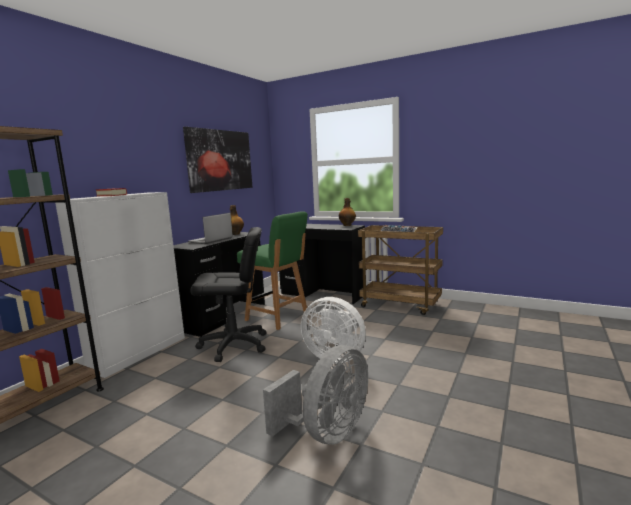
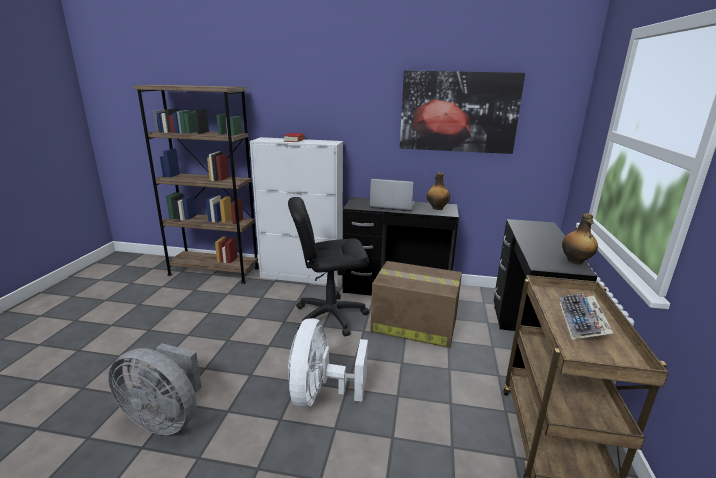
camera: 70 degrees right, 10 degrees up
black office chair [190,227,266,362] -> black office chair turned 105 degrees clockwise [288,197,369,336]
green chair [237,211,308,330] -> cardboard box [370,261,462,348]

